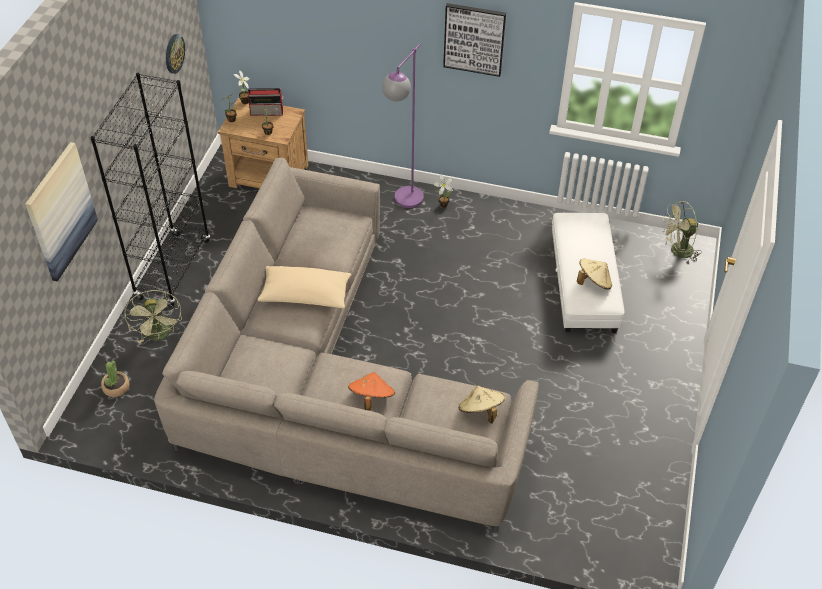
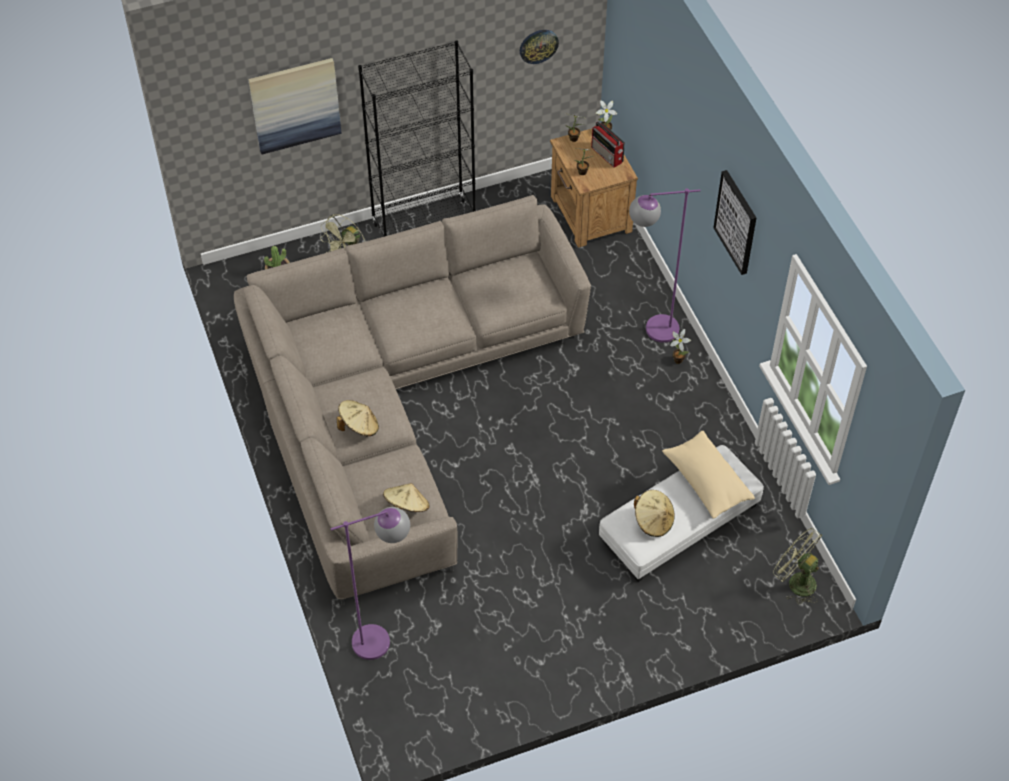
camera: 55 degrees right, 5 degrees up
beige pillow [257,266,351,309] -> beige pillow moved to [662,431,755,519]
orange hat [348,372,395,411] -> beige hat [337,400,379,436]
none -> purple floor lamp [331,507,410,660]

